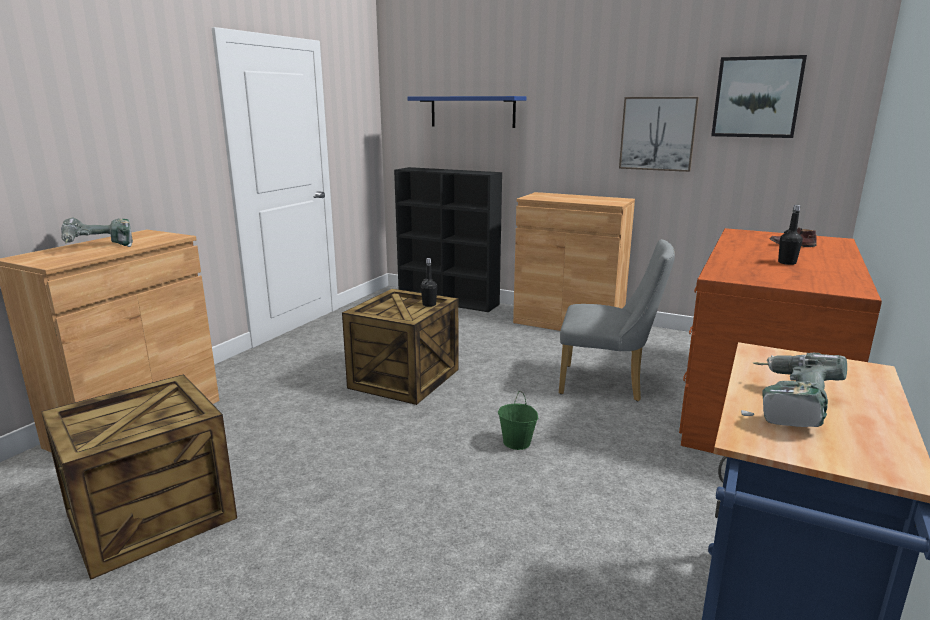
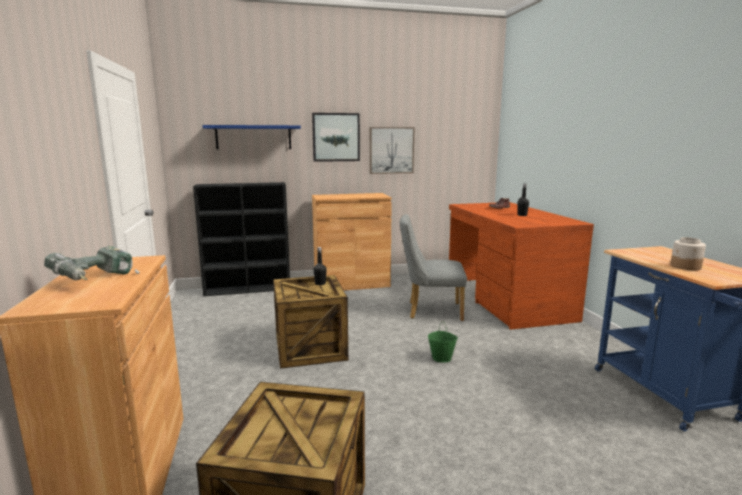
camera: 40 degrees left, 5 degrees down
grey chair [559,239,675,401] -> grey chair turned 150 degrees counterclockwise [400,214,467,321]
picture [711,55,807,138] -> picture moved to [312,113,360,162]
power drill [741,353,847,427] -> jar [670,237,706,270]

